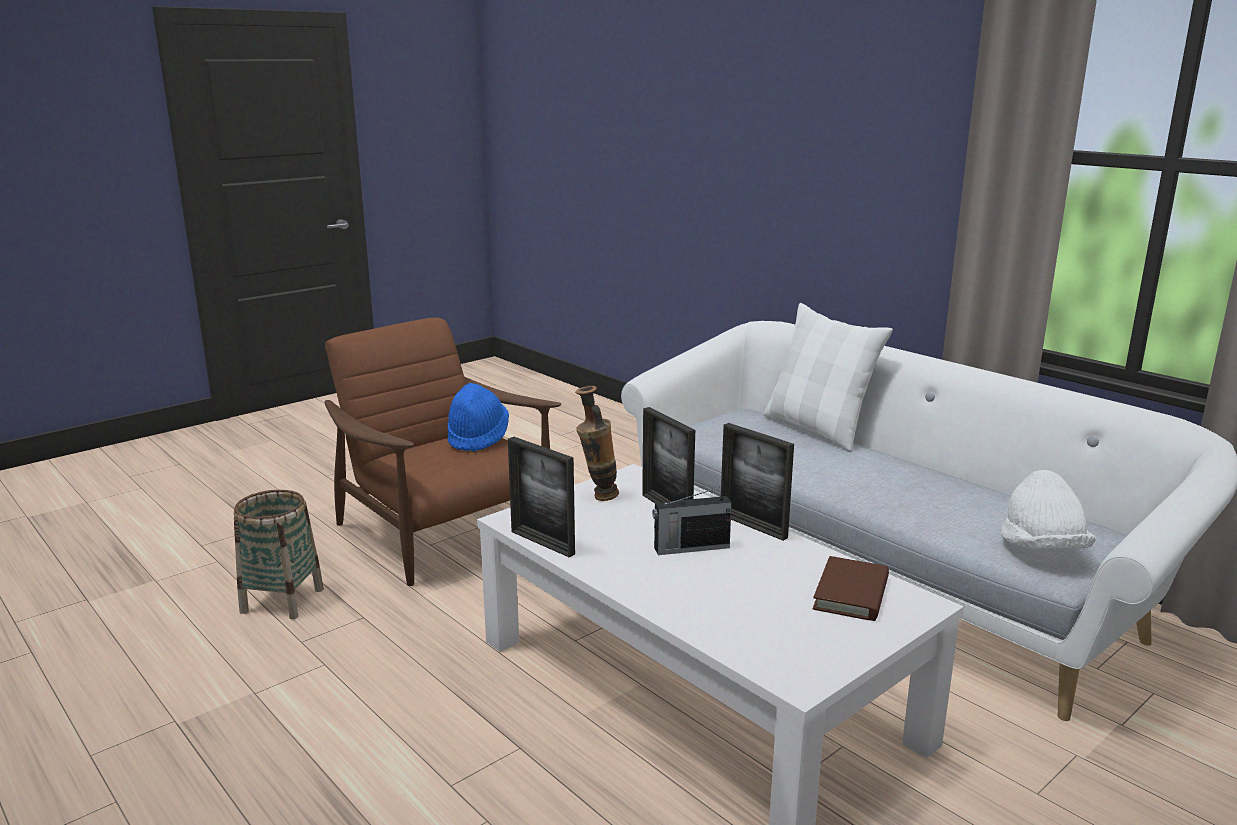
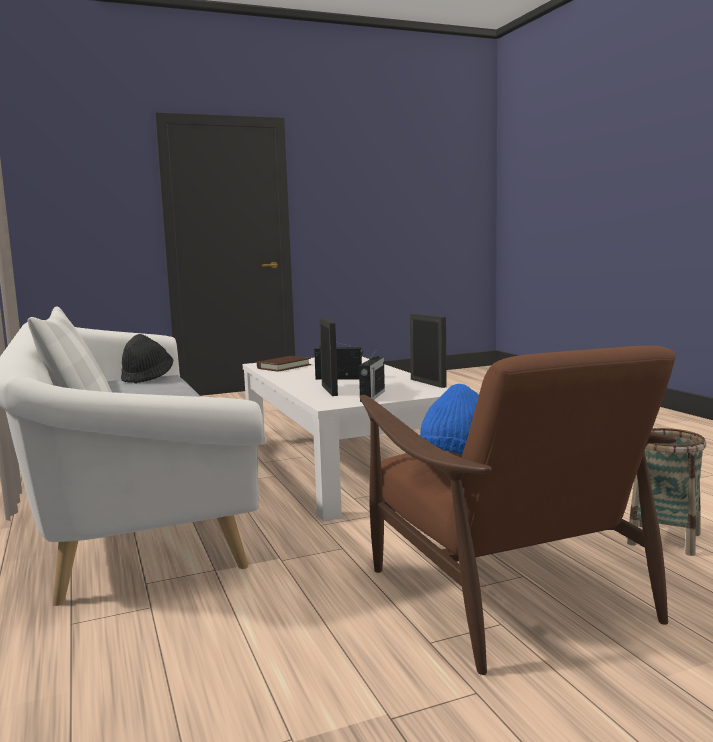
camera: 160 degrees left, 10 degrees down
vase [575,386,619,501] -> radio [359,349,385,402]
picture frame [721,423,794,541] -> none
white hat [1000,470,1096,549] -> black hat [121,334,173,384]

